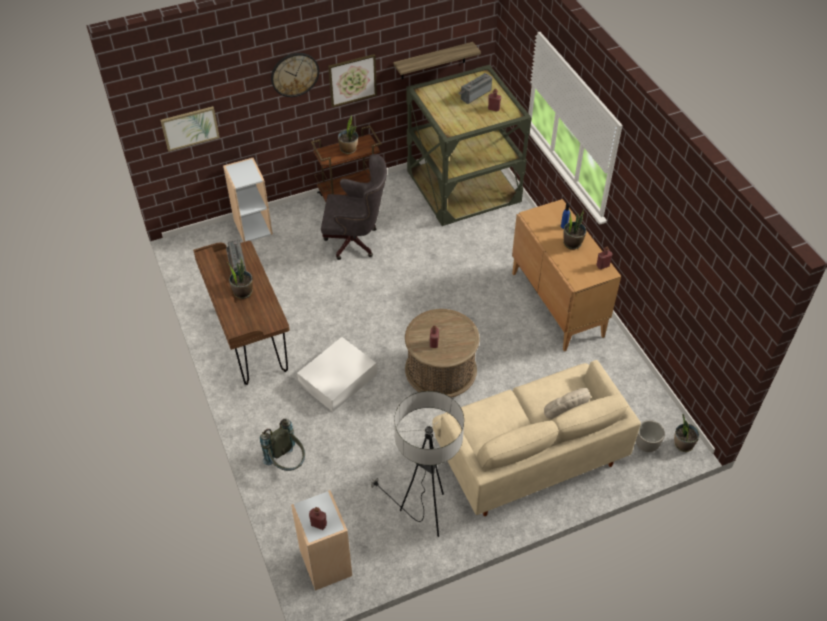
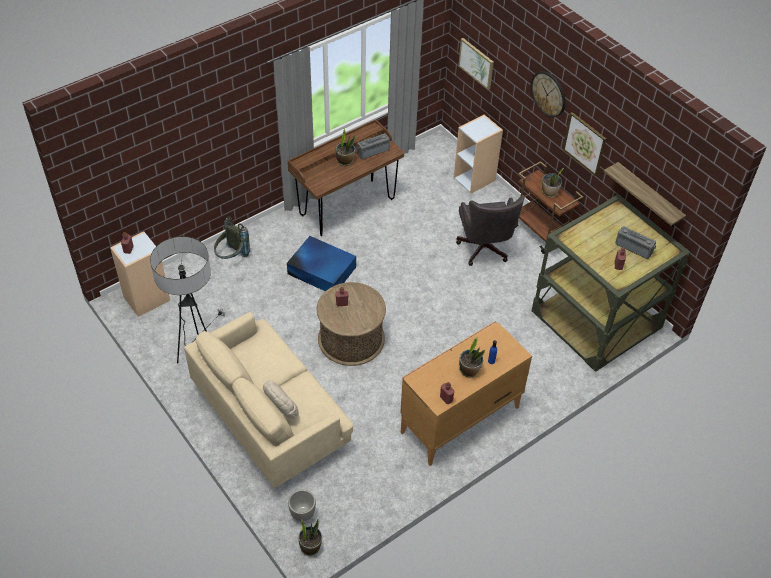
camera: 75 degrees right, 0 degrees up
white storage box [297,337,377,412] -> blue storage box [287,236,356,291]

